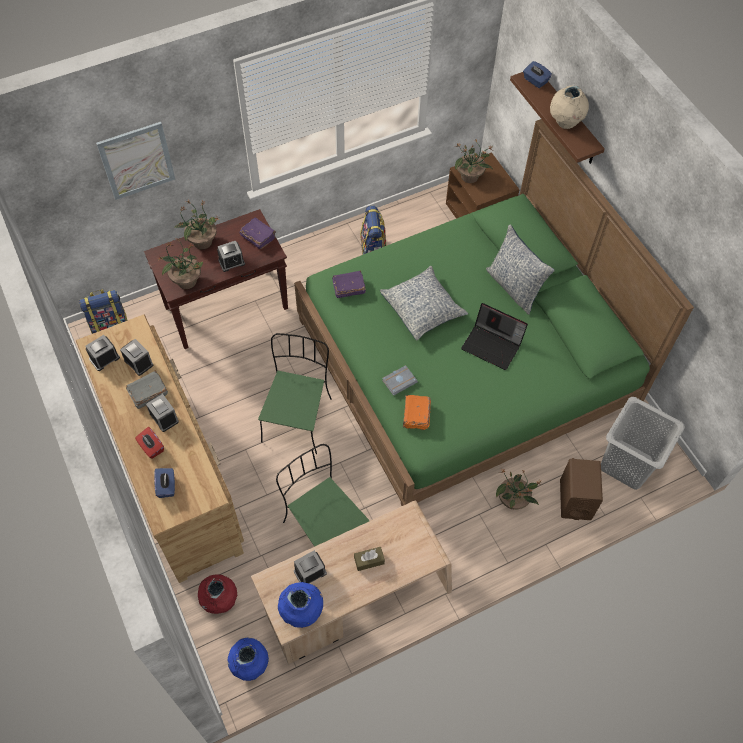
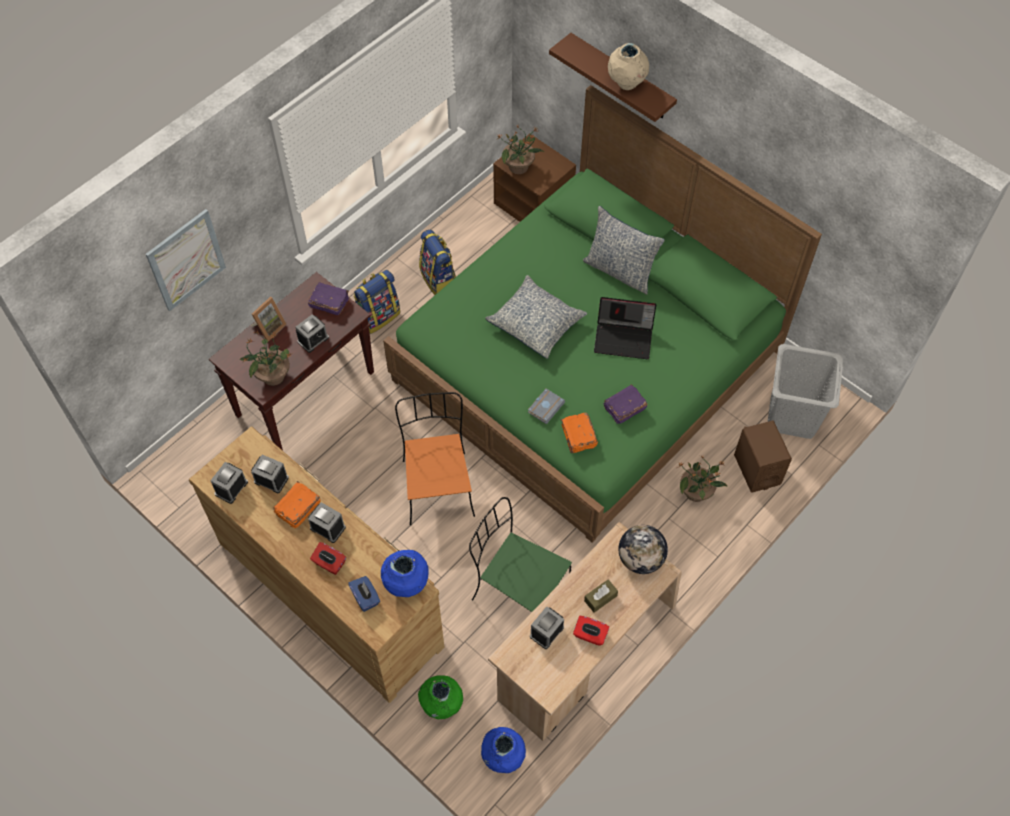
camera: 20 degrees left, 0 degrees up
backpack [79,289,127,334] -> backpack moved to [353,270,400,334]
grey book [126,371,168,409] -> orange book [273,481,321,528]
potted plant [175,199,220,249] -> picture frame [251,297,287,342]
red vase [198,574,237,614] -> green vase [418,675,463,719]
green chair [258,333,332,454] -> orange chair [395,392,475,525]
blue vase [278,582,323,628] -> blue vase moved to [381,550,429,597]
purple book [332,271,366,298] -> purple book moved to [604,384,648,424]
blue tissue box [523,61,552,88] -> none
none -> red tissue box [573,616,609,646]
none -> globe [618,525,668,574]

